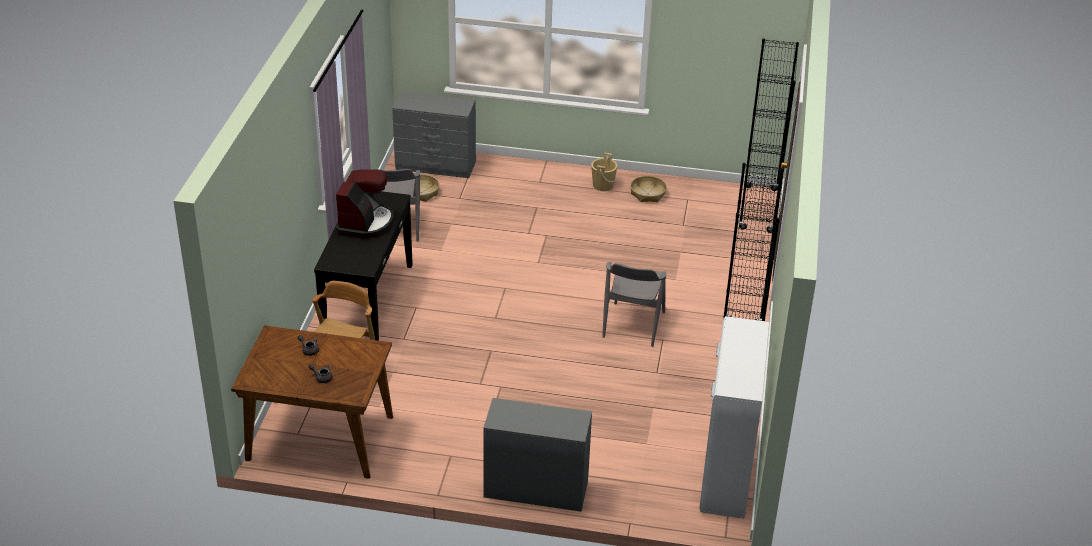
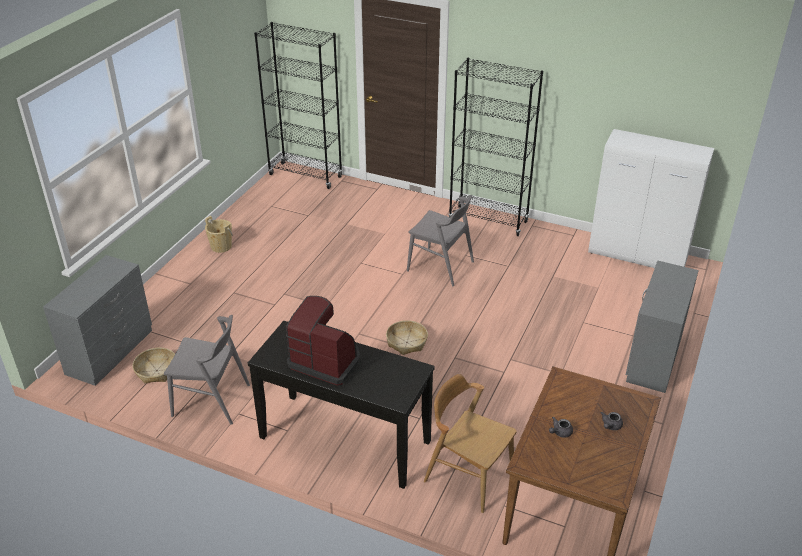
camera: 75 degrees left, 0 degrees up
basket [630,176,667,202] -> basket moved to [386,320,428,355]

